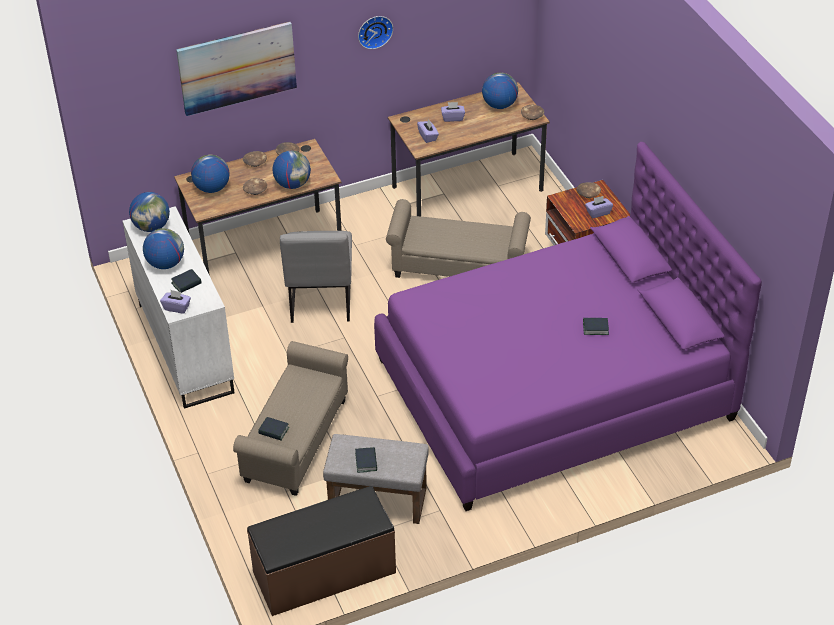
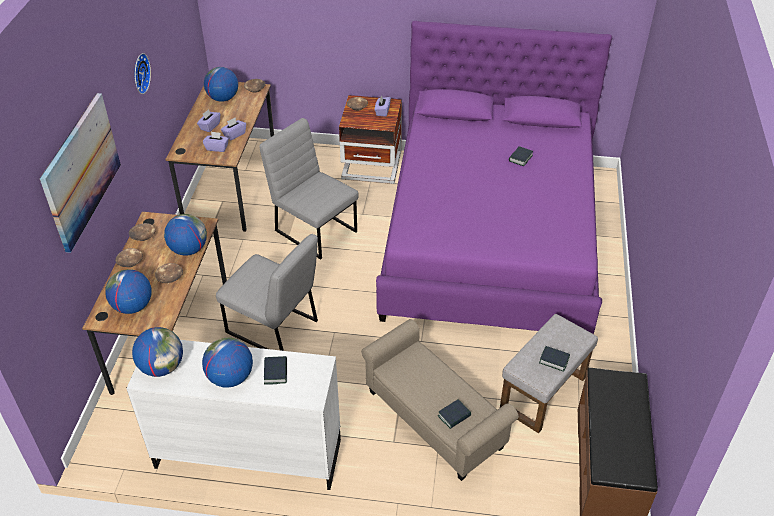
camera: 60 degrees left, 0 degrees up
purple tissue box [160,290,191,314] -> purple tissue box moved to [221,118,246,140]
beige ottoman [386,199,531,278] -> grey chair [259,118,359,260]

